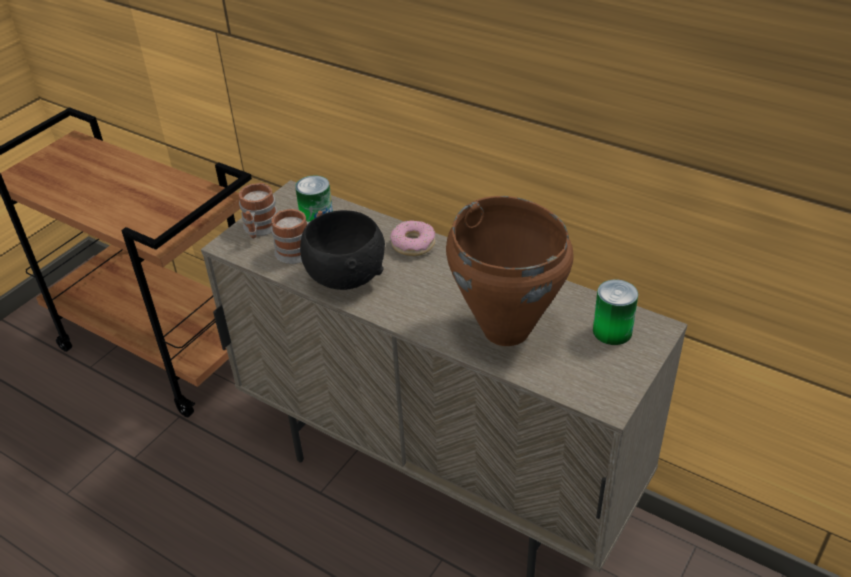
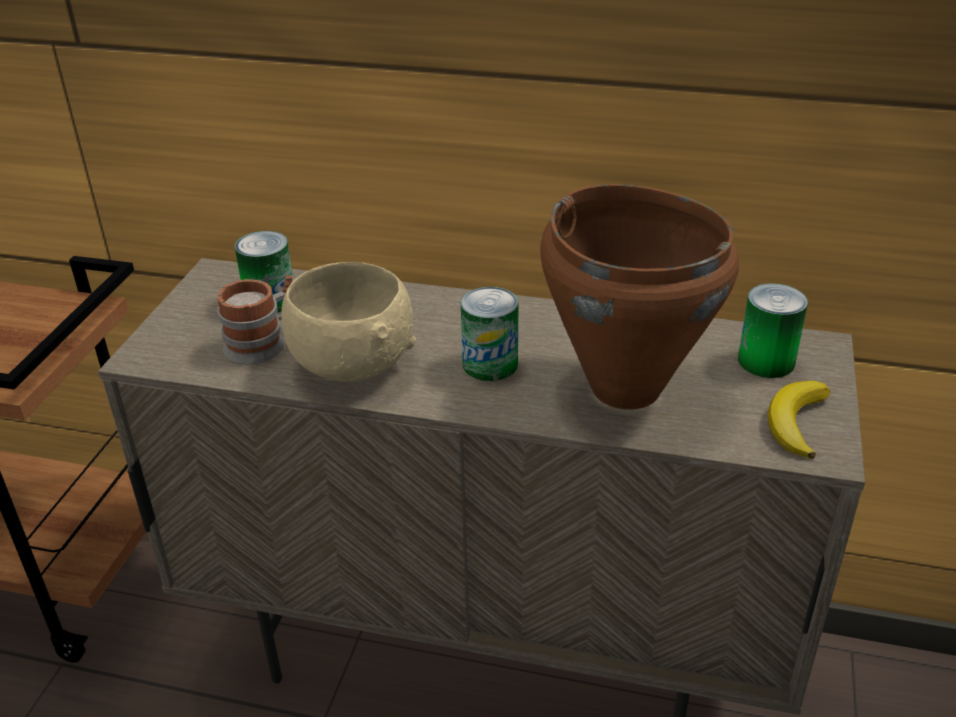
camera: 20 degrees left, 5 degrees down
mug [239,183,277,239] -> none
black bowl [300,210,385,290] -> beige bowl [281,262,416,382]
donut [390,220,435,256] -> none
none -> can [461,287,518,381]
none -> banana [768,381,831,459]

